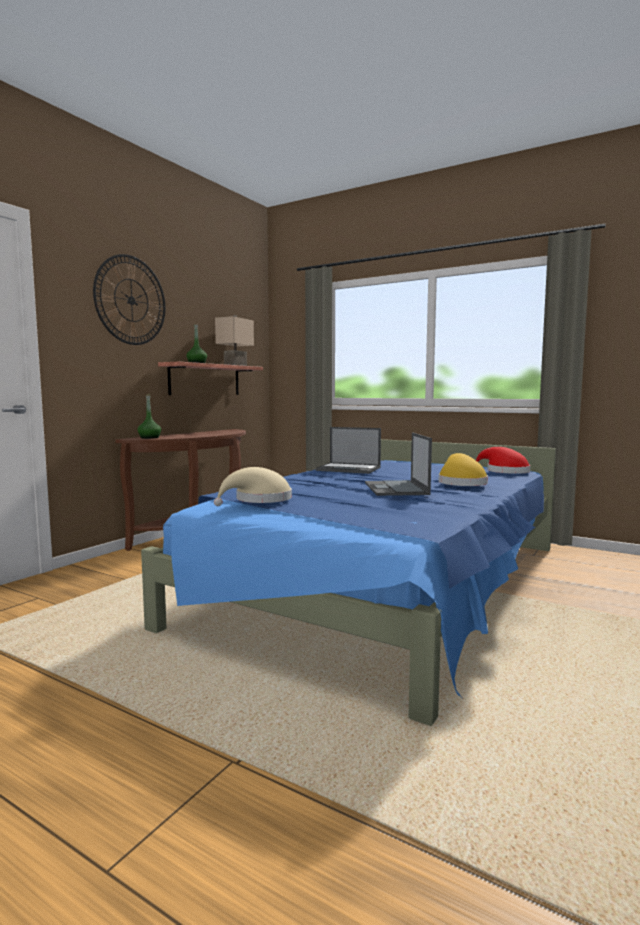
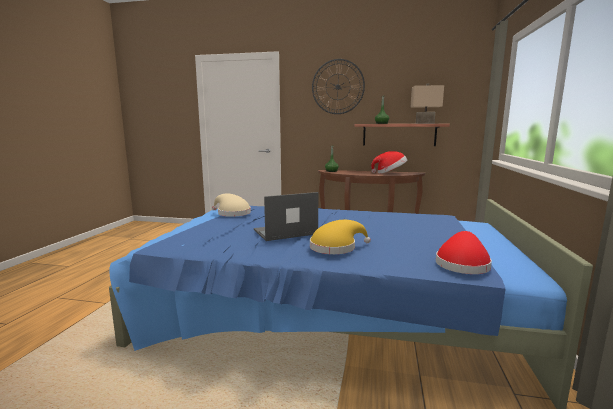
camera: 70 degrees right, 5 degrees up
laptop [316,427,381,474] -> none
none -> hat [371,151,407,174]

